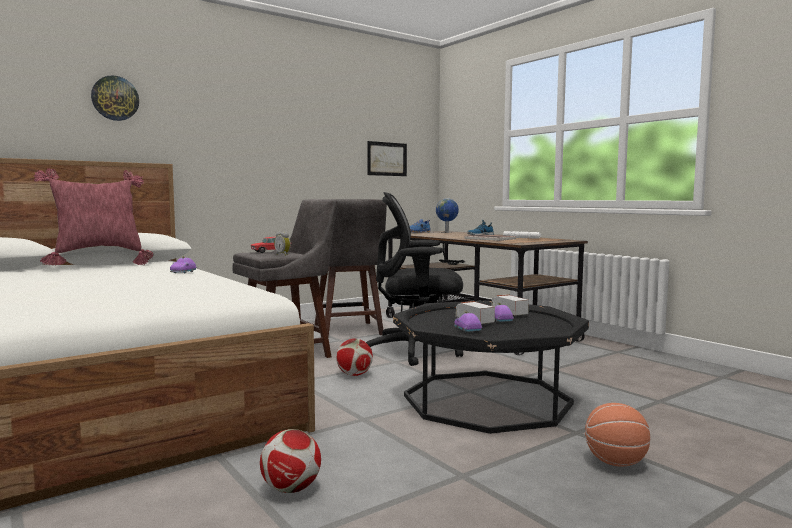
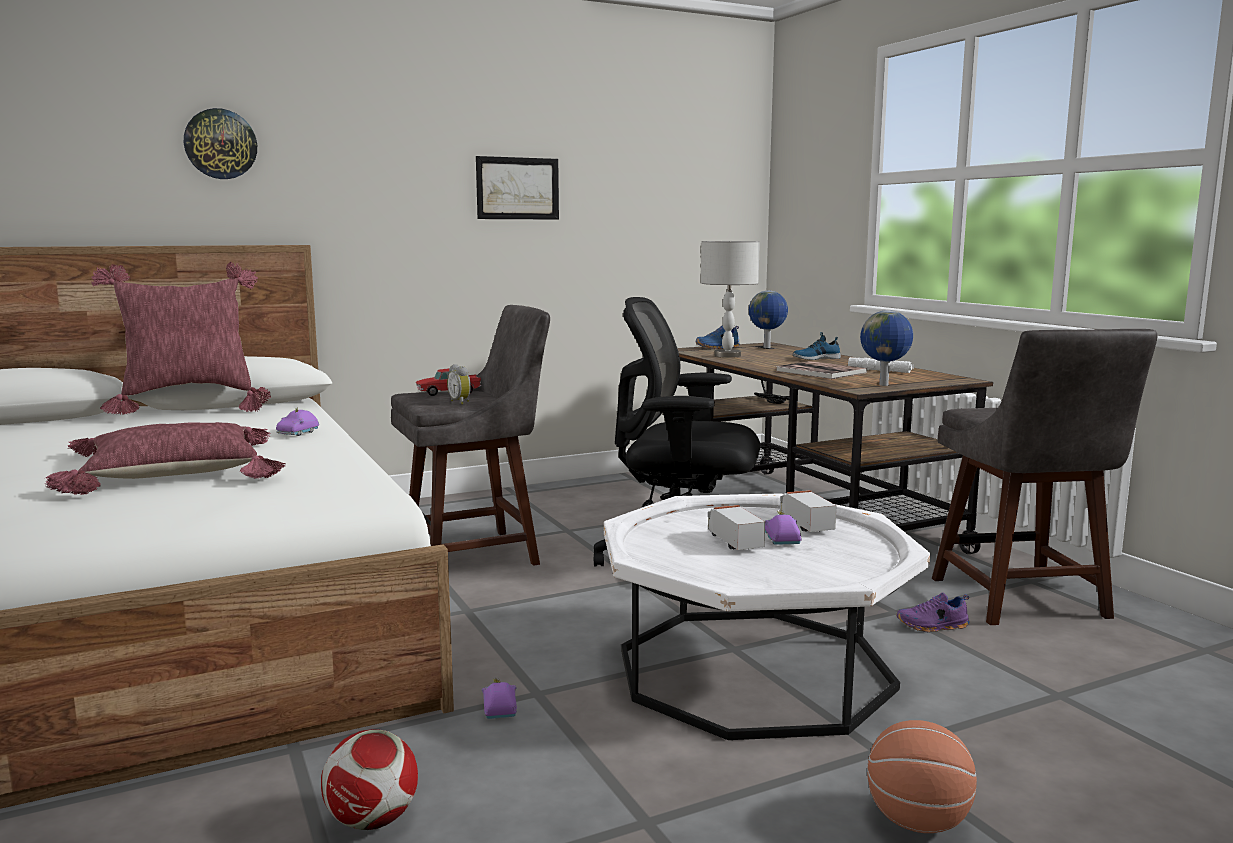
camera: 10 degrees right, 5 degrees up
grey stool [315,199,387,337] -> grey stool moved to [932,329,1158,625]
football [336,339,373,376] -> none
picture [368,141,407,176] -> picture moved to [476,156,559,219]
black coffee table [393,300,589,434] -> white coffee table [604,494,930,740]
purple toy car [454,311,482,332] -> purple toy car moved to [482,678,517,719]
none -> red pillow [44,422,286,495]
none -> grey table lamp [701,241,760,358]
none -> globe [860,310,913,386]
none -> purple shoe [896,592,969,632]

